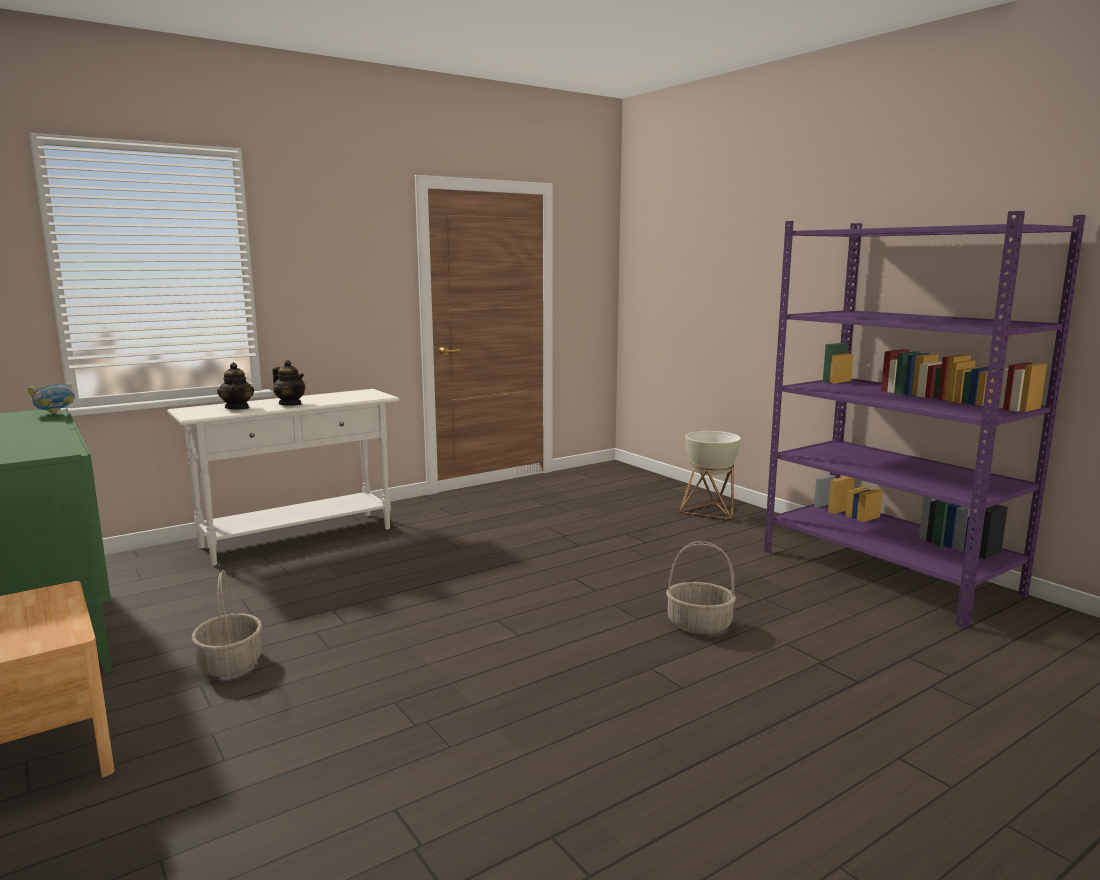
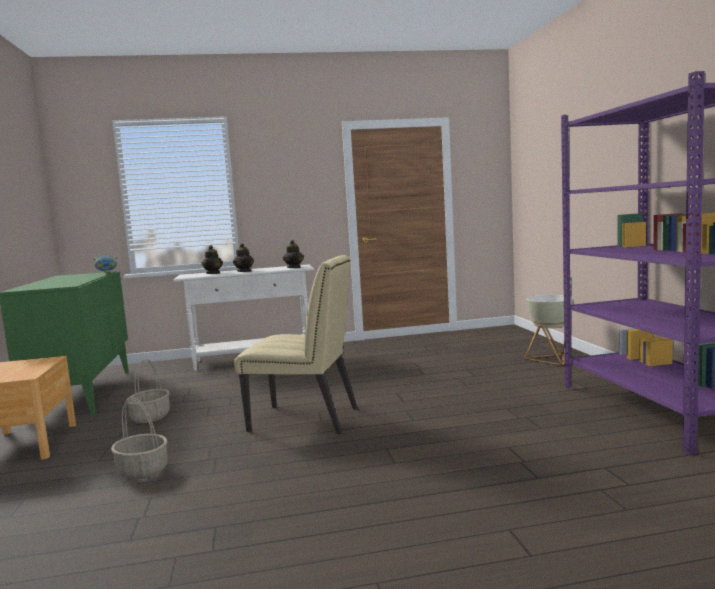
camera: 25 degrees right, 5 degrees down
basket [666,541,736,634] -> basket moved to [111,398,168,479]
none -> beige chair [234,255,357,434]
none -> teapot [283,240,304,268]

